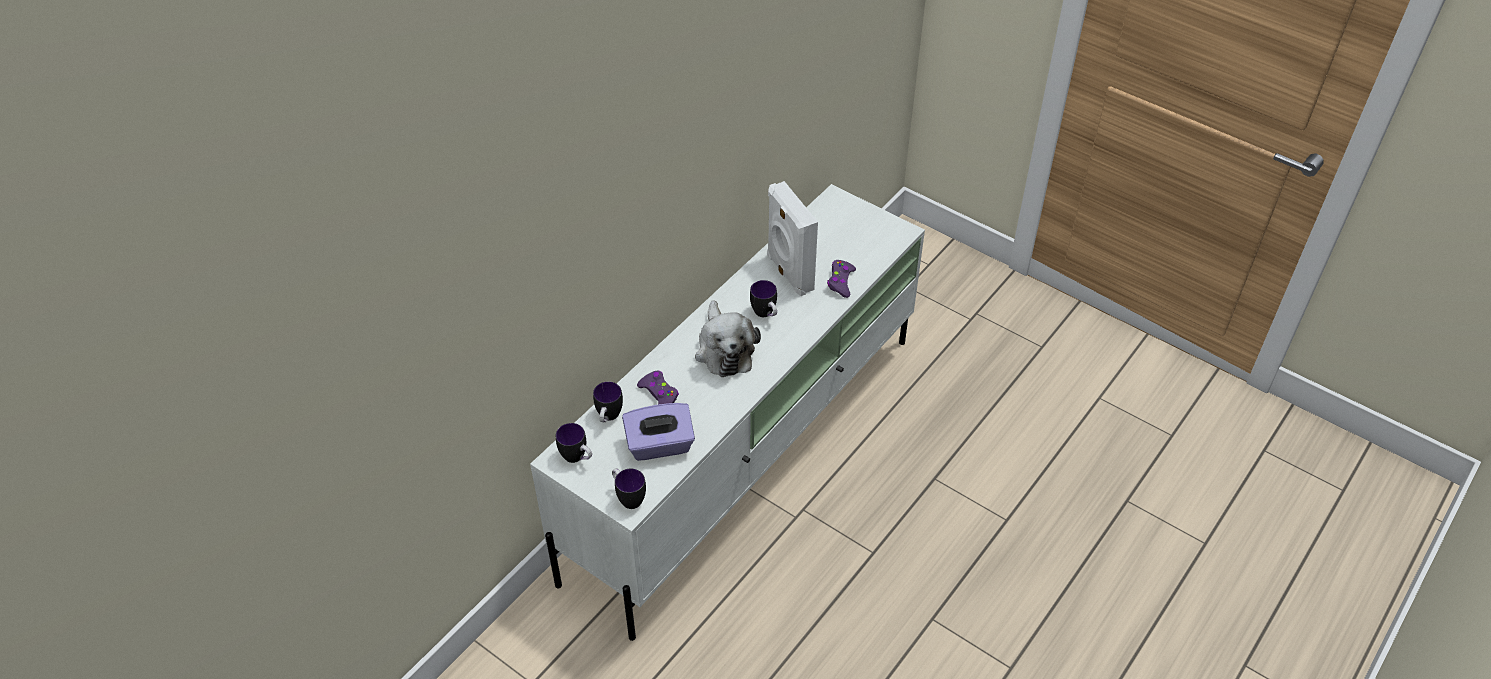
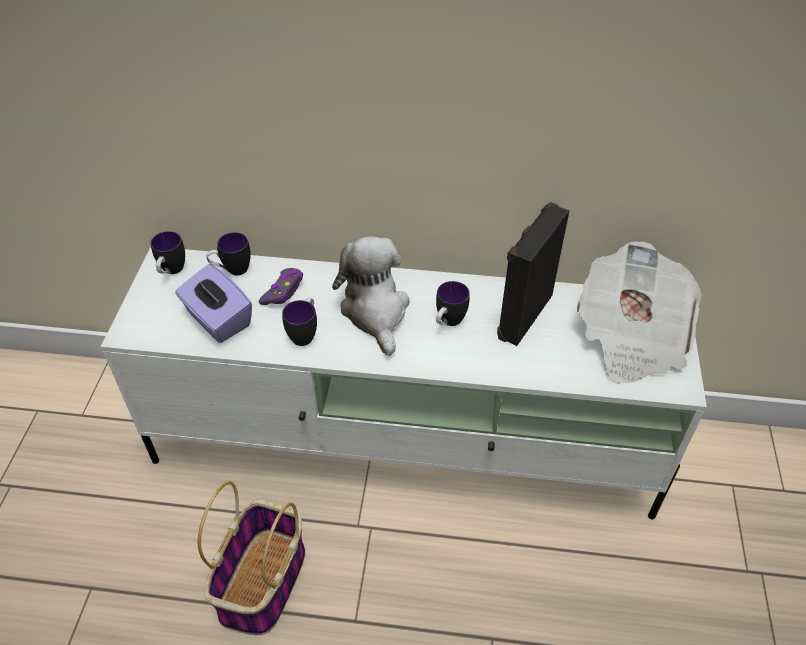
camera: 60 degrees right, 0 degrees up
mug [612,468,646,509] -> mug moved to [282,298,317,346]
plush toy [695,300,761,377] -> plush toy turned 120 degrees clockwise [332,236,409,356]
white speaker [767,181,818,296] -> black speaker [497,202,569,346]
purple game controller [827,260,856,298] -> none
none -> basket [198,481,305,635]
none -> newspaper [577,241,702,384]

